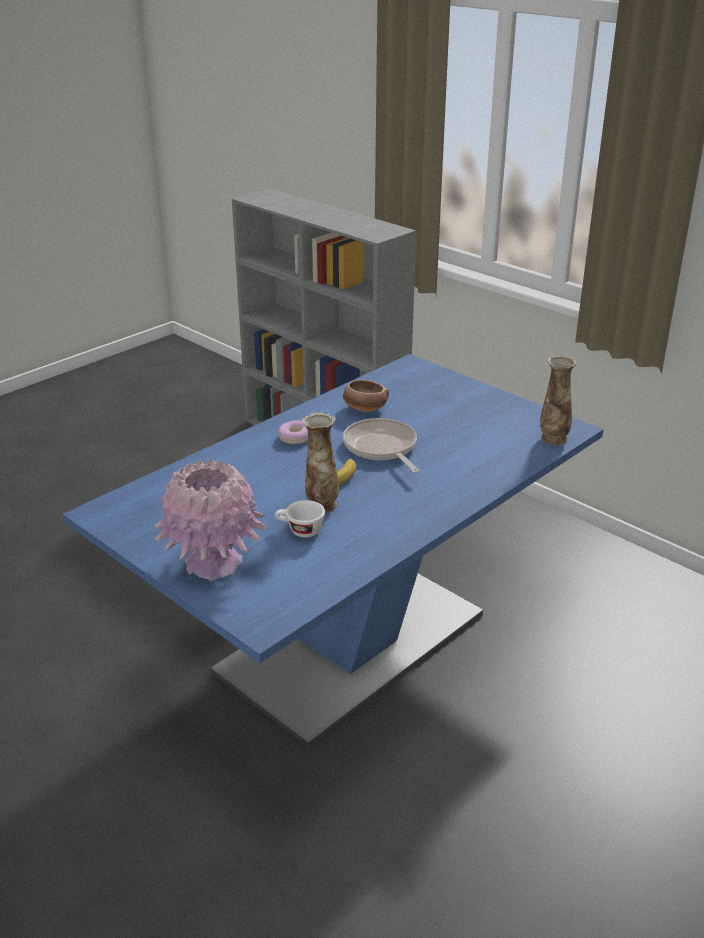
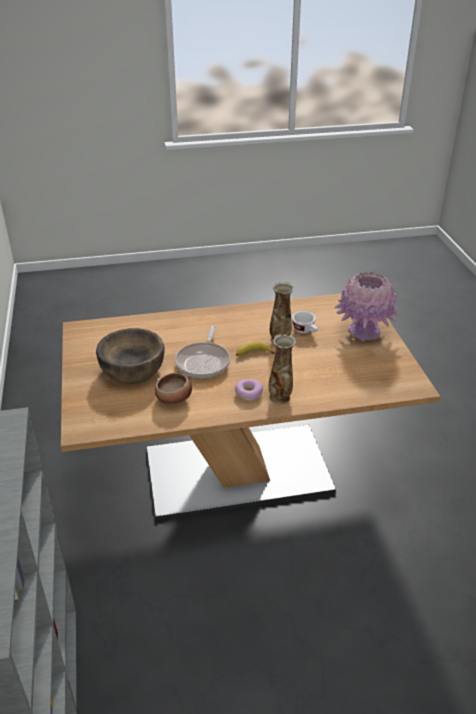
camera: 145 degrees left, 5 degrees up
blue dining table [63,354,603,748] -> brown dining table [61,293,441,520]
vase [540,354,577,445] -> vase moved to [269,334,296,404]
none -> brown bowl [96,328,165,384]

